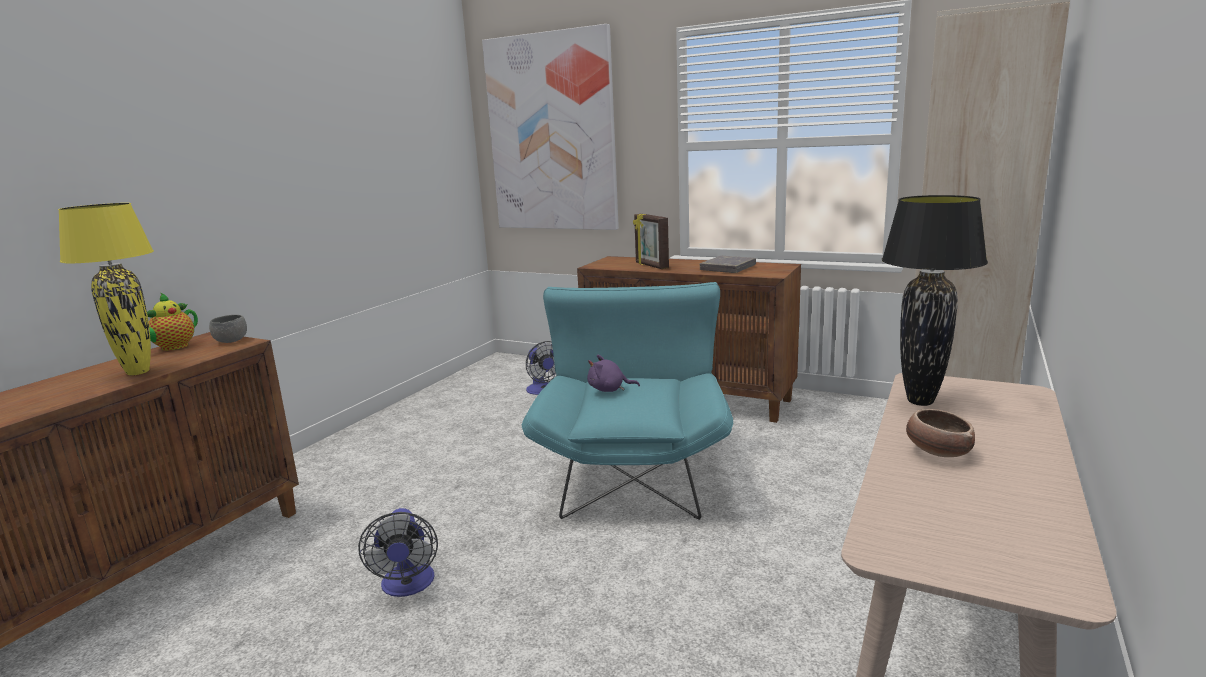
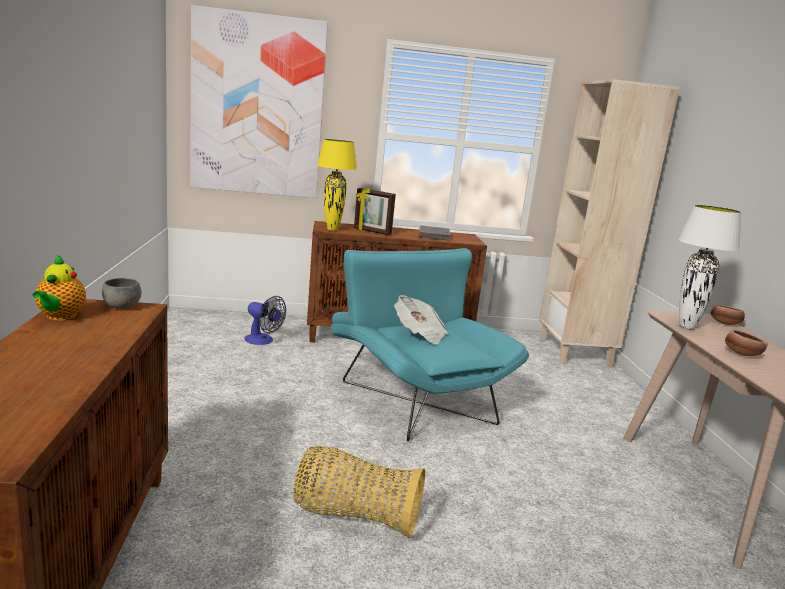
camera: 35 degrees left, 0 degrees up
yellow table lamp [58,203,154,375] -> yellow table lamp moved to [317,139,357,231]
fan [358,508,438,597] -> basket [293,446,425,539]
purple plush toy [587,355,640,392] -> newspaper [394,295,448,344]
black table lamp [882,195,988,406] -> white table lamp [678,205,742,329]
none -> bowl [711,304,745,325]

